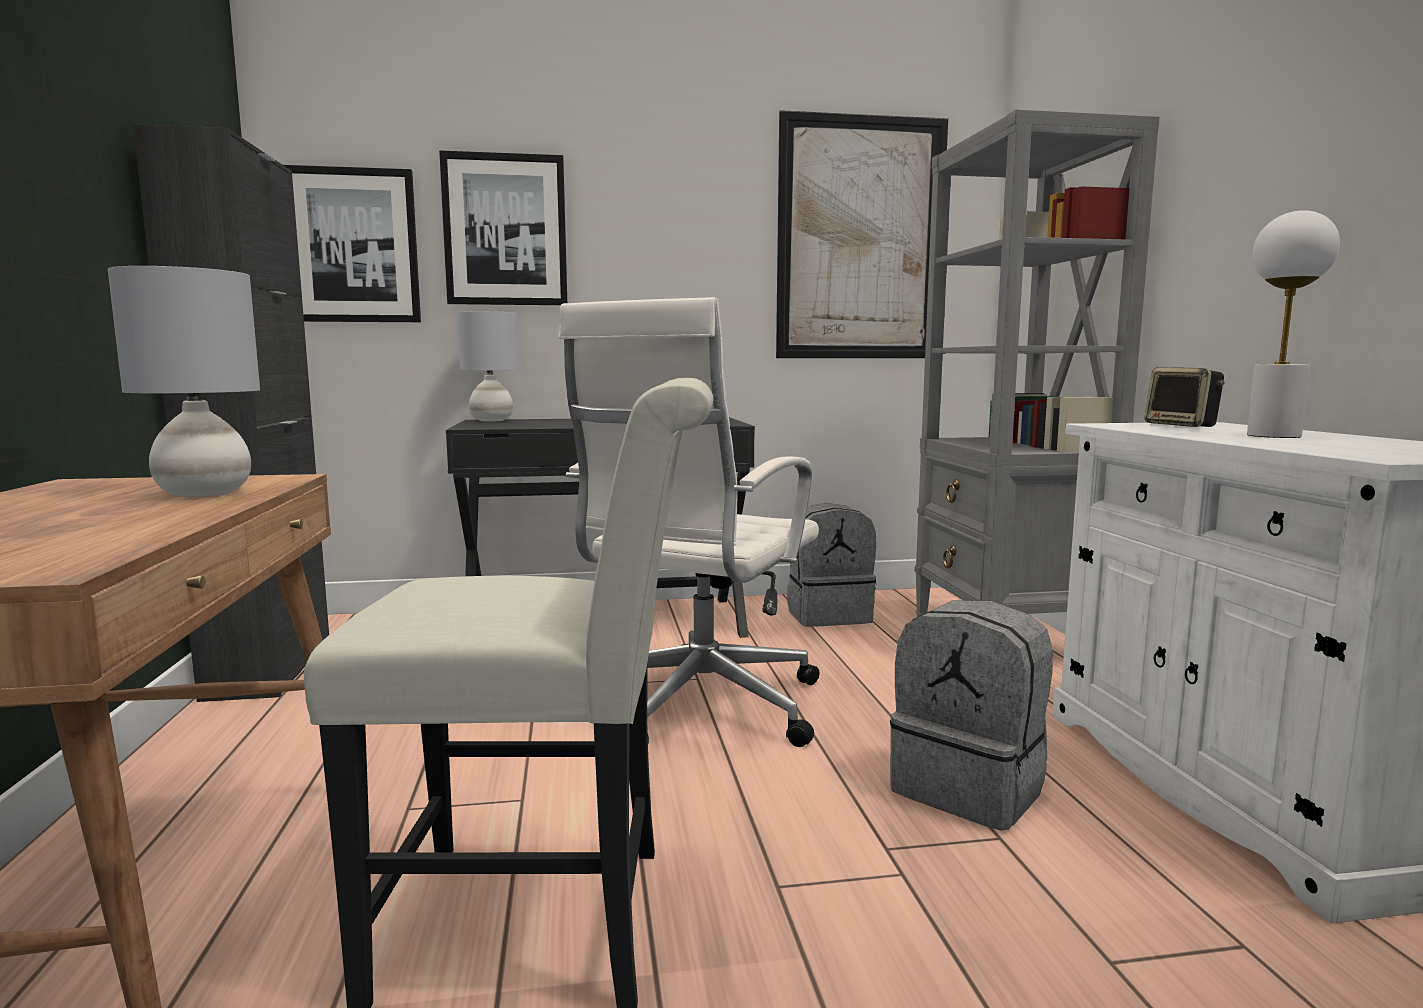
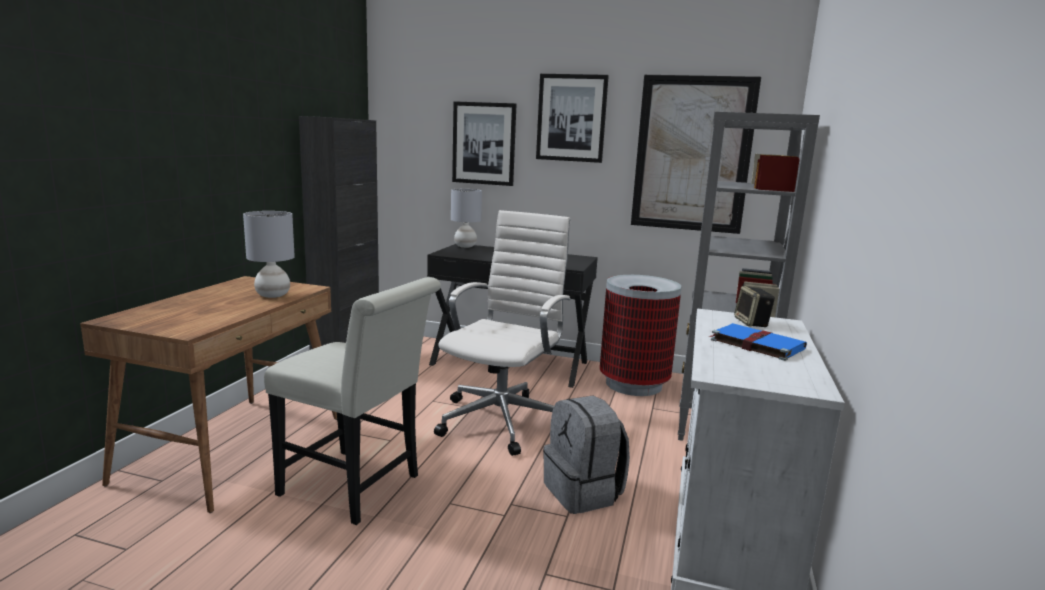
camera: 25 degrees right, 5 degrees up
picture [284,165,421,322] -> picture moved to [536,74,609,163]
white office chair [558,297,819,747] -> white office chair turned 150 degrees clockwise [434,210,571,456]
grey backpack [787,503,876,627] -> trash can [600,275,681,396]
white table lamp [1247,210,1340,438] -> blue book [709,323,807,361]

